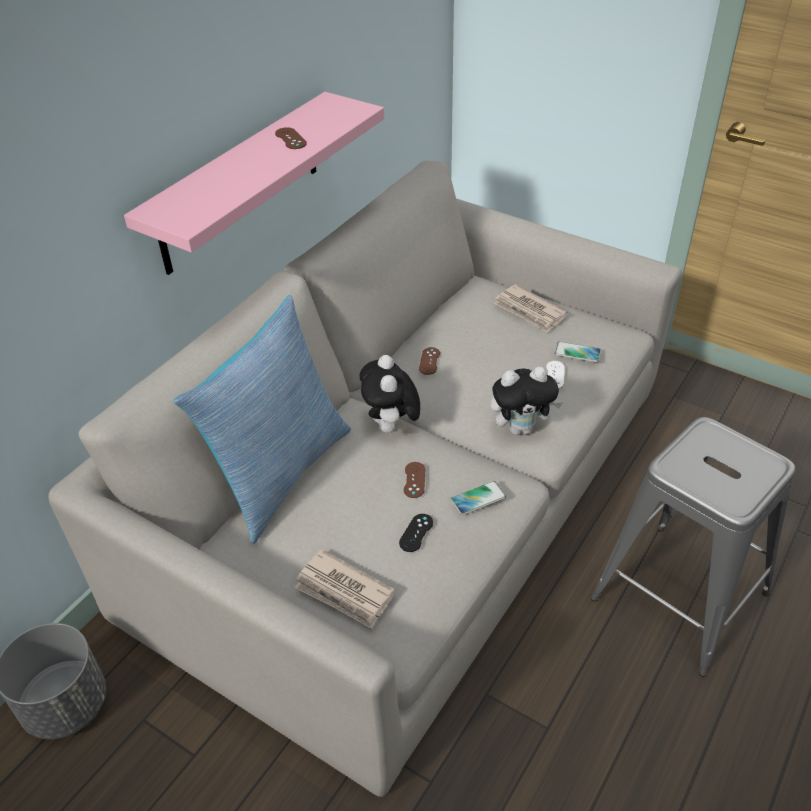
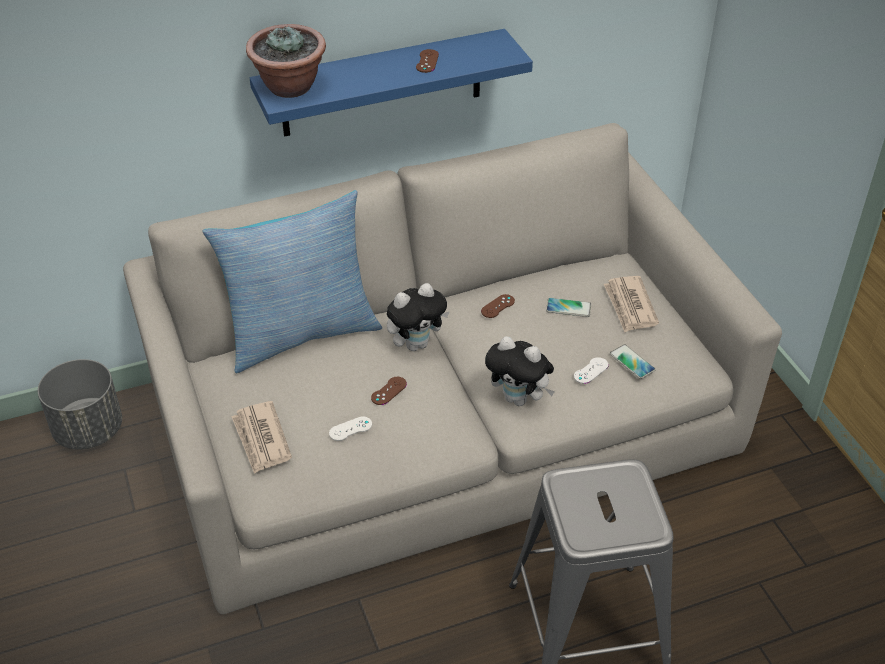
camera: 35 degrees right, 0 degrees up
pink shelf [124,92,384,275] -> blue shelf [250,29,533,137]
plush toy [359,355,420,434] -> plush toy turned 150 degrees counterclockwise [387,283,450,351]
black game controller [399,514,433,552] -> white game controller [329,416,372,441]
phone [451,481,506,515] -> phone moved to [546,298,591,317]
none -> potted plant [246,24,326,98]

